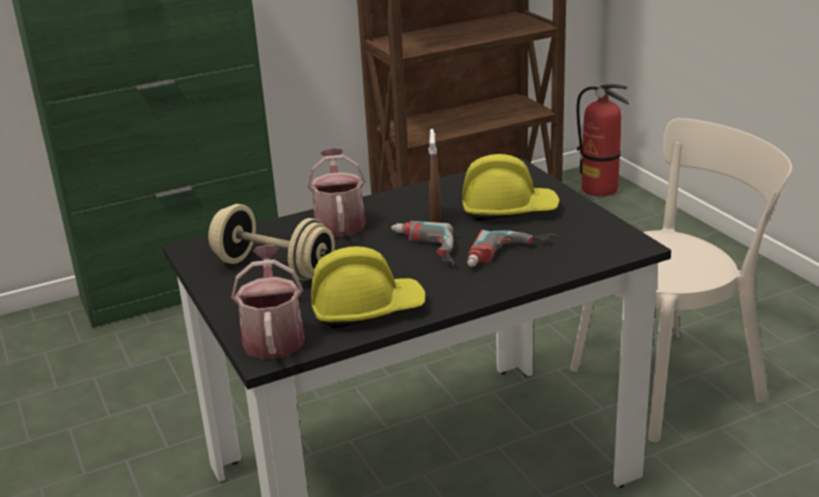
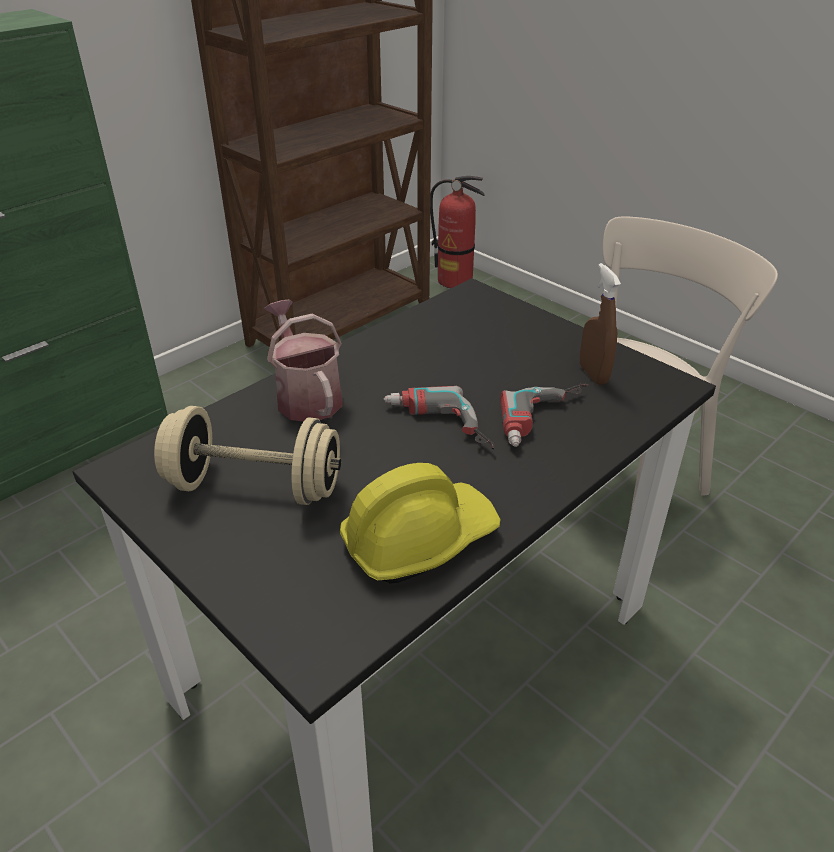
camera: 20 degrees left, 10 degrees up
watering can [232,245,305,360] -> none
brown spray bottle [429,129,441,223] -> brown spray bottle moved to [580,263,621,385]
yellow hard hat [462,154,559,221] -> none

